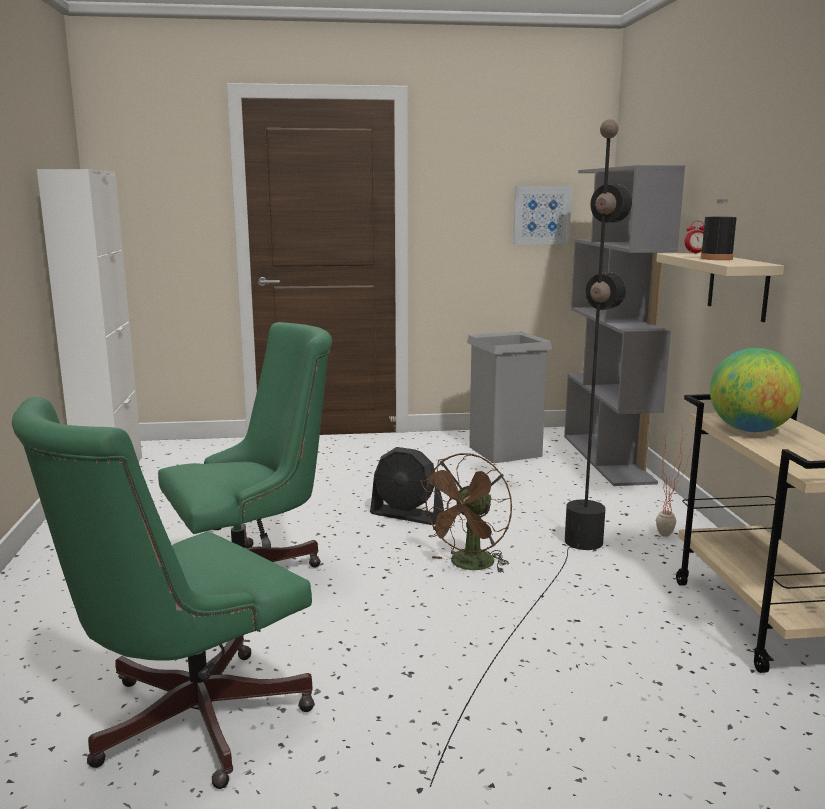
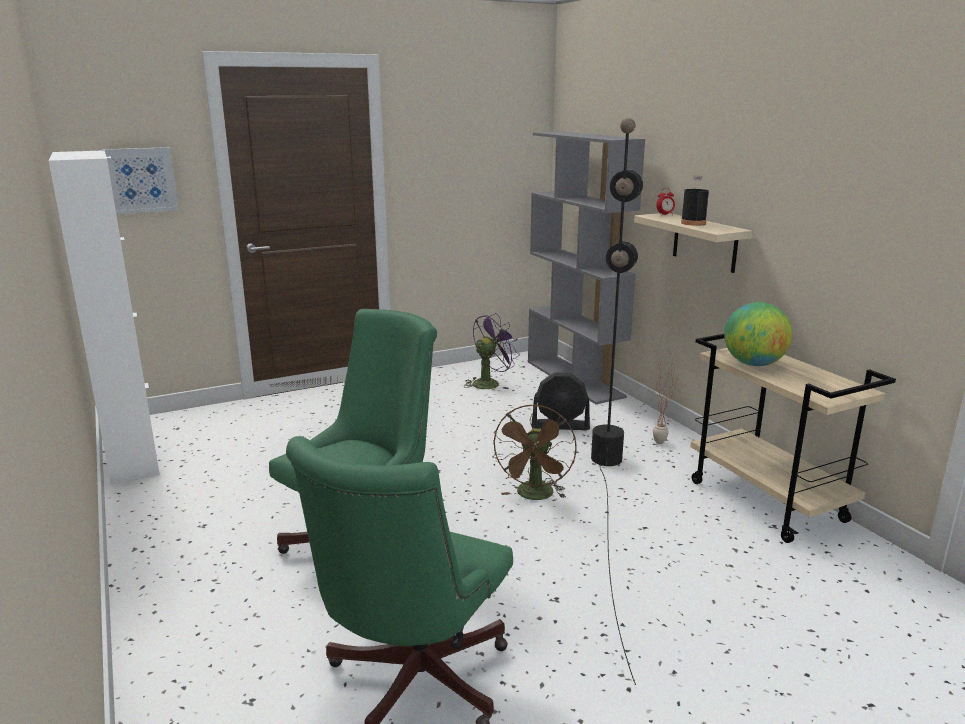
camera: 20 degrees left, 5 degrees up
black fan [370,447,444,525] -> black fan moved to [532,372,590,430]
grey trash can [467,331,552,463] -> purple fan [465,313,520,389]
picture [513,186,572,245] -> picture moved to [101,147,179,214]

